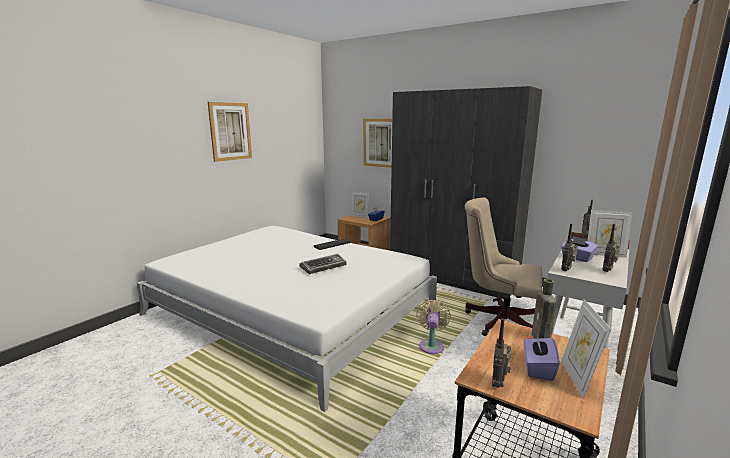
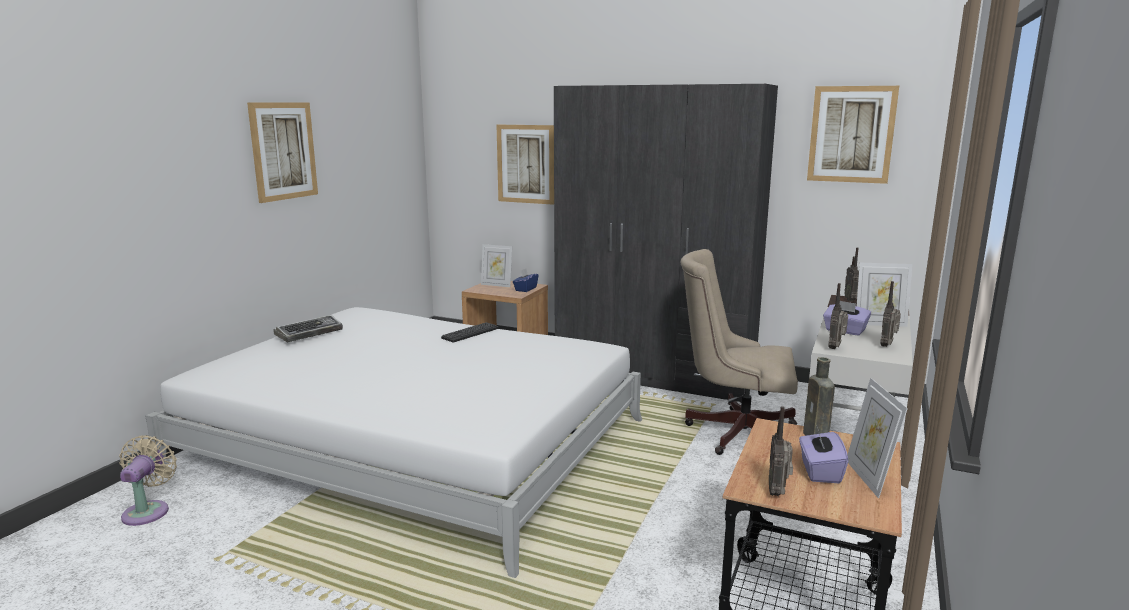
camera: 10 degrees left, 0 degrees up
keyboard [299,253,347,274] -> keyboard moved to [274,315,343,343]
beige fan [416,300,451,354] -> beige fan moved to [119,435,177,526]
none -> picture [807,86,899,184]

